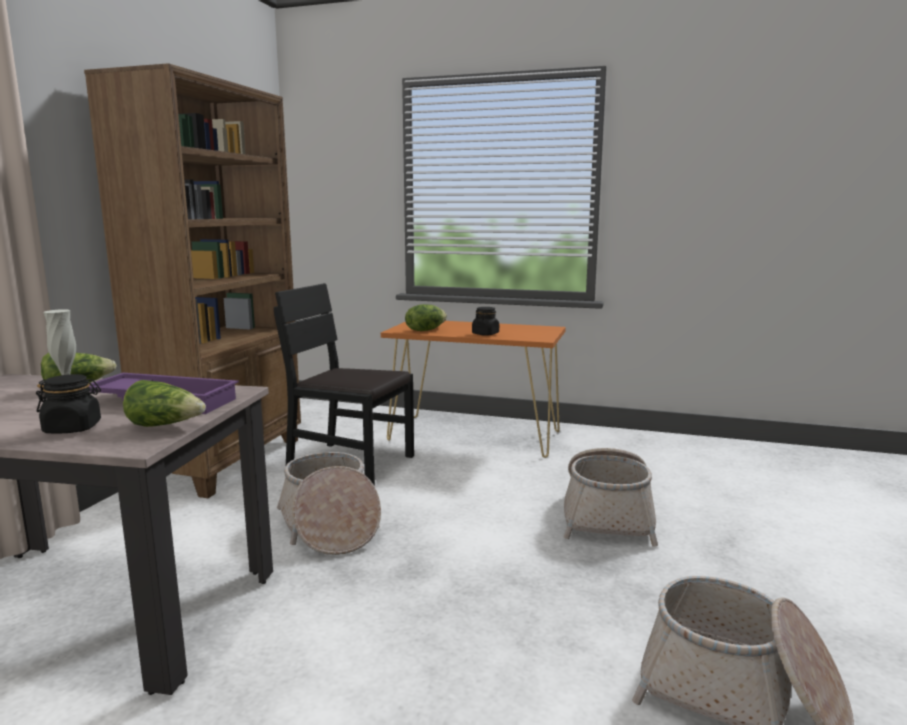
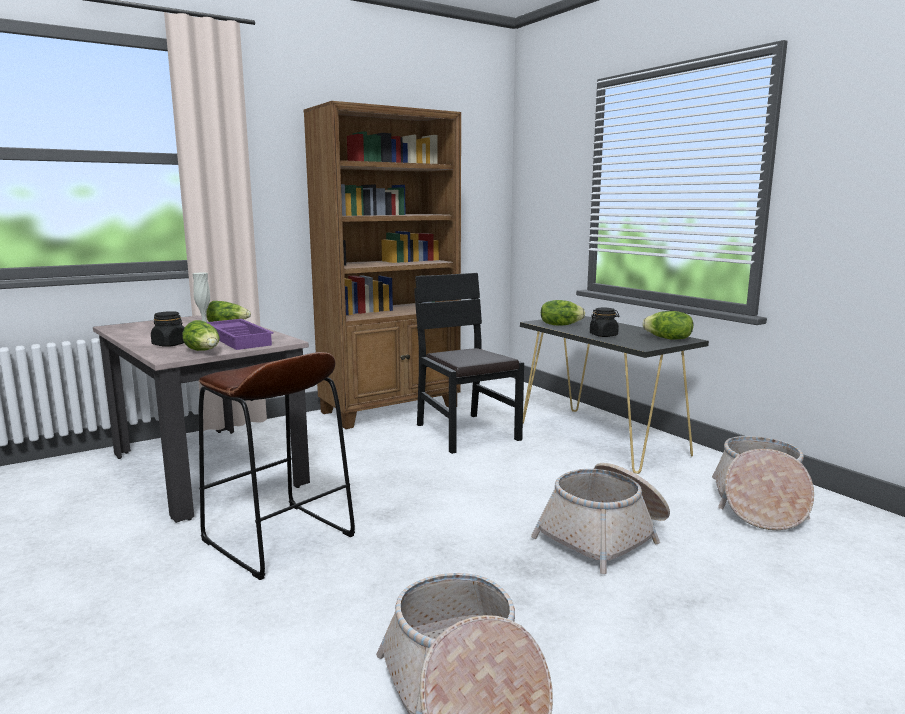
camera: 40 degrees right, 0 degrees up
basket [277,452,381,555] -> basket moved to [712,436,814,530]
orange console table [381,321,566,458] -> black console table [520,316,709,474]
none -> brown stool [199,352,355,580]
none -> lettuce [642,311,693,340]

